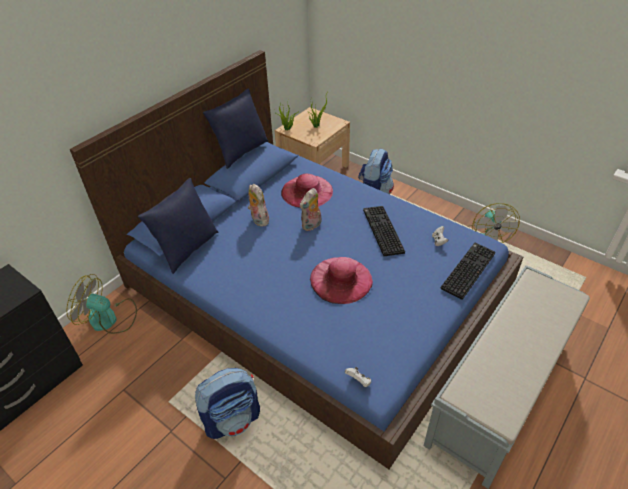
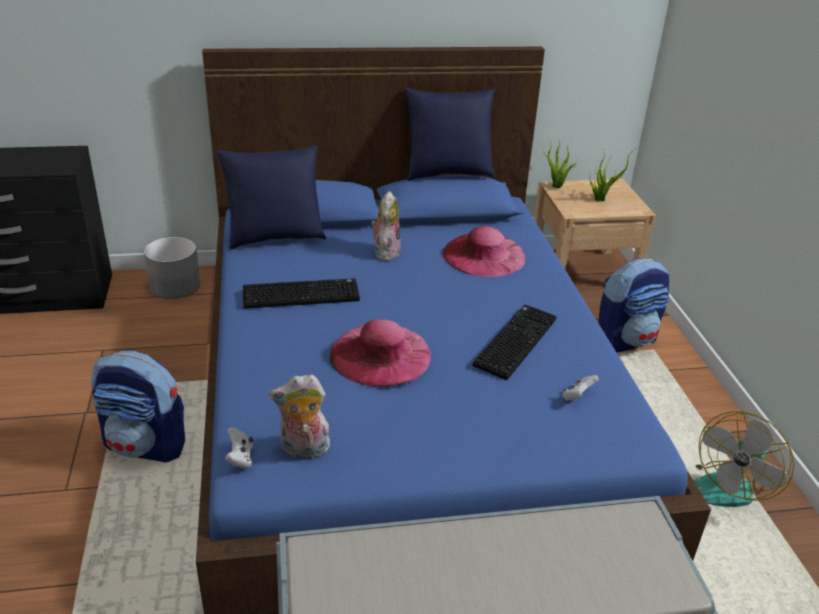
camera: 40 degrees right, 10 degrees down
fan [66,274,137,334] -> grey planter [144,237,200,299]
plush toy [300,188,321,231] -> plush toy moved to [269,374,330,458]
keyboard [440,243,496,300] -> keyboard moved to [243,278,360,309]

